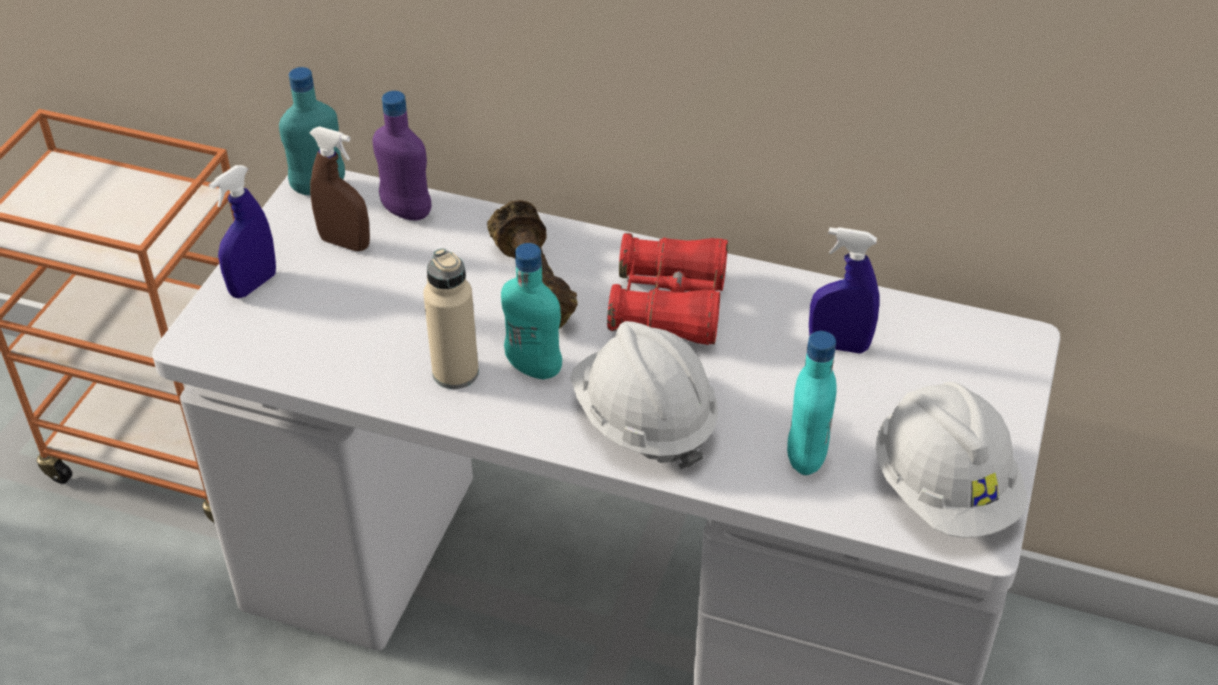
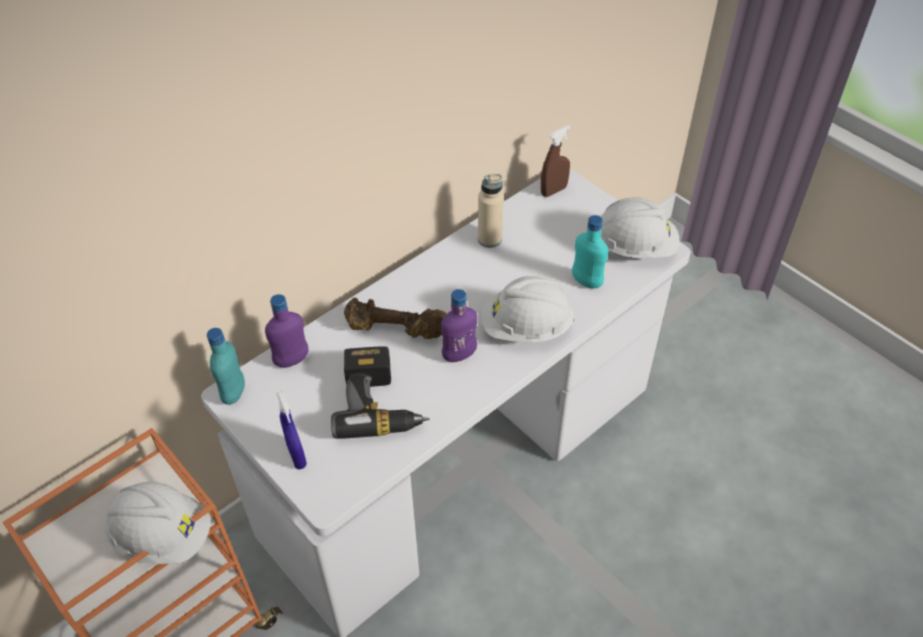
camera: 60 degrees left, 5 degrees up
brown spray bottle [310,126,370,251] -> brown spray bottle moved to [541,125,571,197]
beige bottle [423,248,479,389] -> beige bottle moved to [478,174,504,248]
turquoise bottle [501,243,562,379] -> purple bottle [441,289,477,362]
red binoculars [607,233,728,345] -> none
blue spray bottle [809,227,880,354] -> none
none -> white hard hat [105,482,211,564]
none -> power drill [331,346,430,439]

